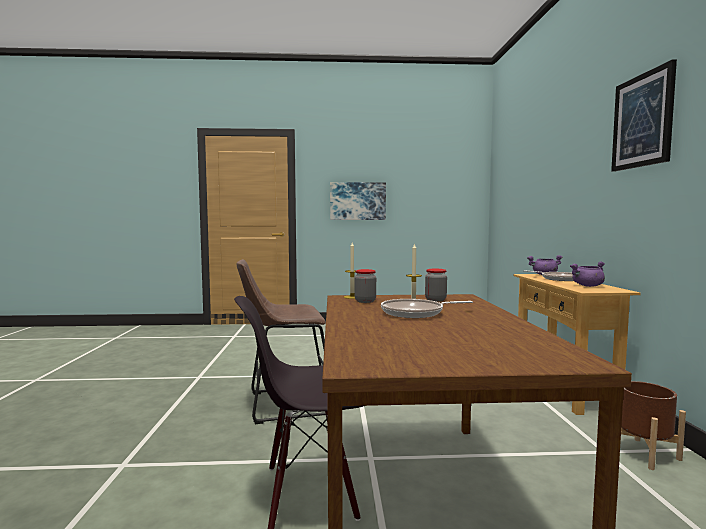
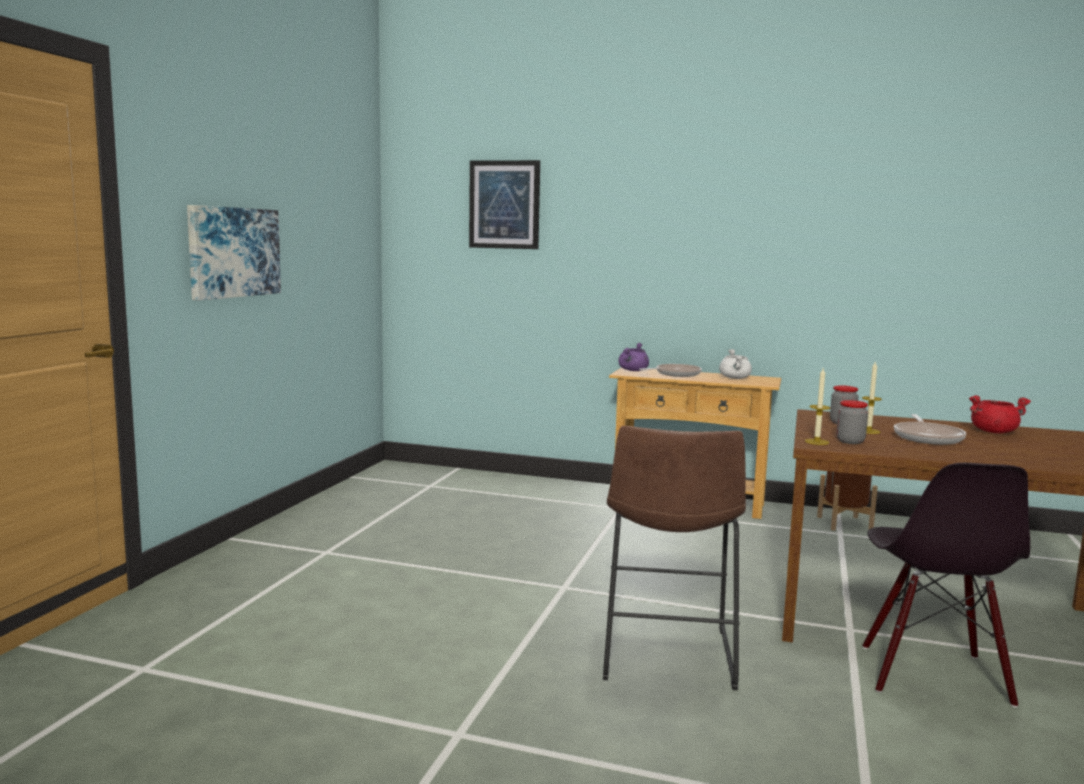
camera: 70 degrees left, 5 degrees up
purple cooking pot [570,261,605,287] -> white cooking pot [719,349,752,379]
picture [611,60,677,171] -> picture moved to [469,160,540,249]
none -> red cooking pot [969,395,1031,433]

